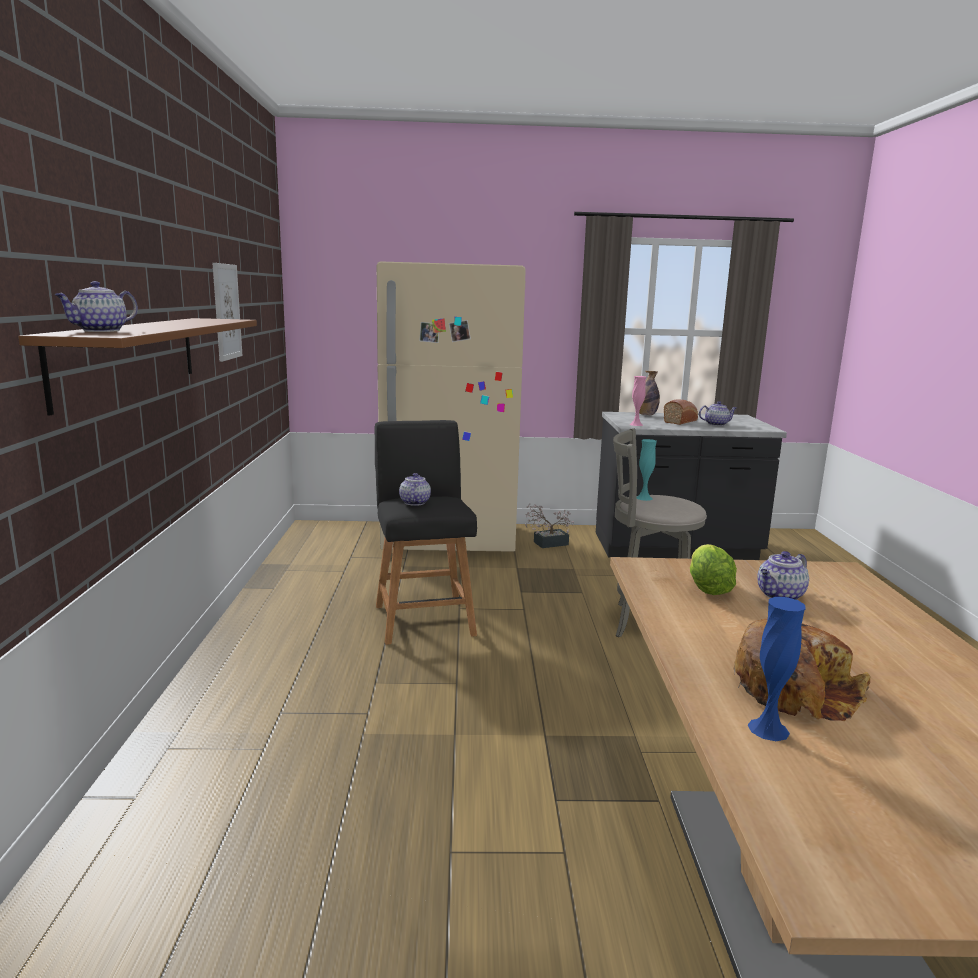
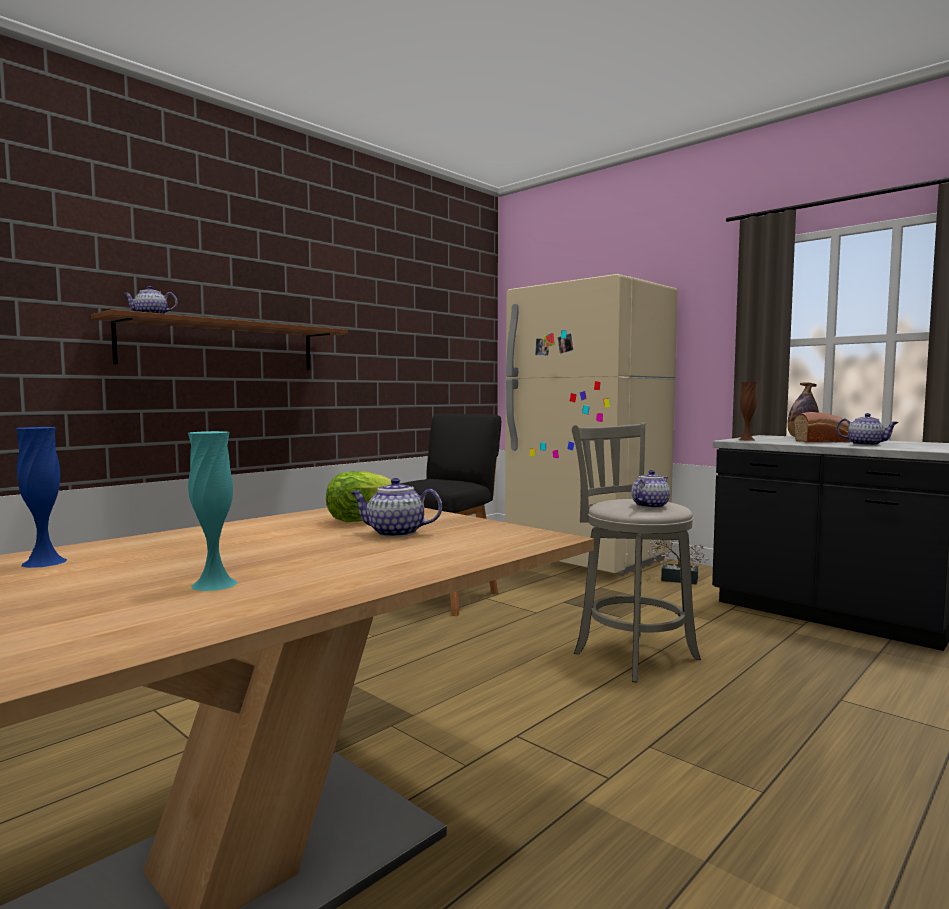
camera: 45 degrees right, 10 degrees down
picture [213,263,242,362] -> none
teapot [399,473,431,506] -> teapot moved to [632,470,670,508]
pink vase [630,376,646,426] -> brown vase [739,382,757,441]
turquoise vase [637,439,657,501] -> turquoise vase moved to [188,431,238,591]
bread [734,619,870,721] -> none

